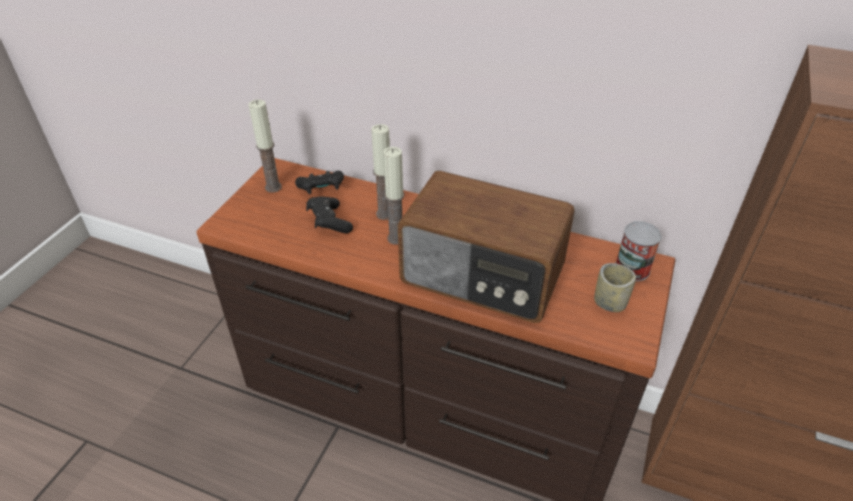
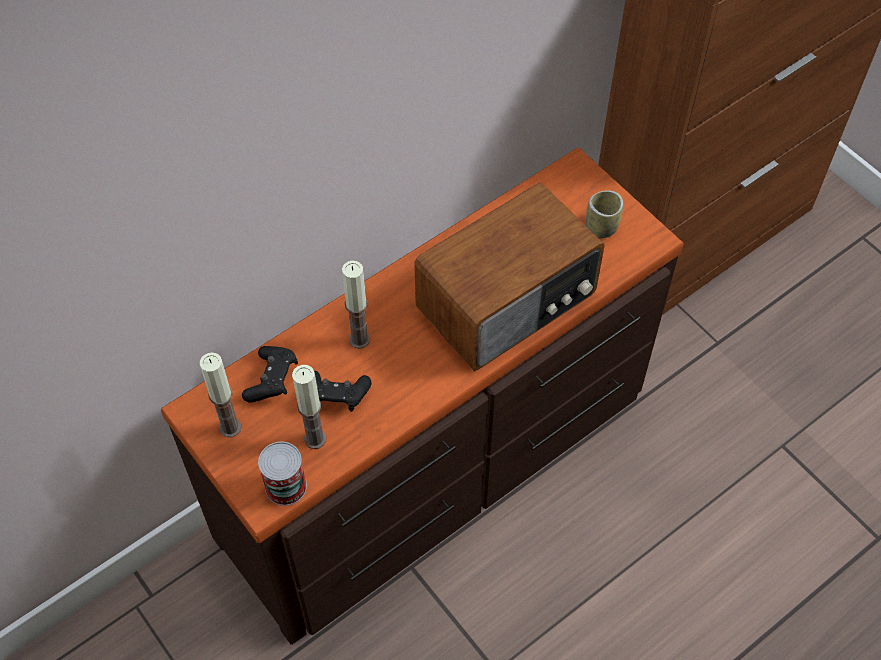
camera: 60 degrees left, 15 degrees up
candle [383,147,404,245] -> candle moved to [292,365,326,449]
can [615,221,662,281] -> can moved to [258,442,307,506]

